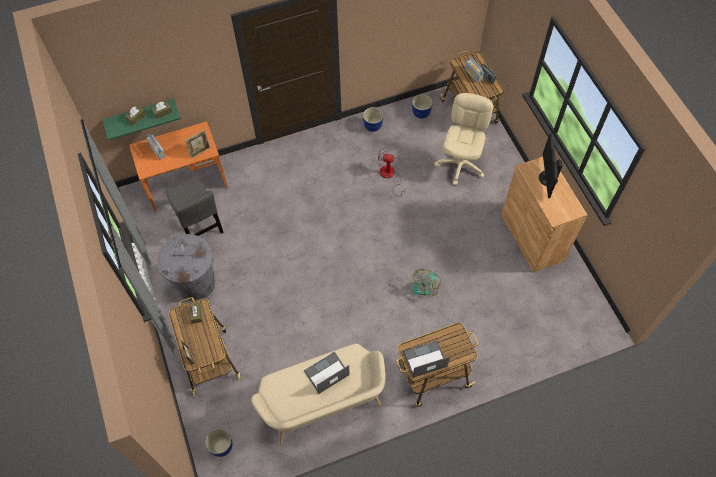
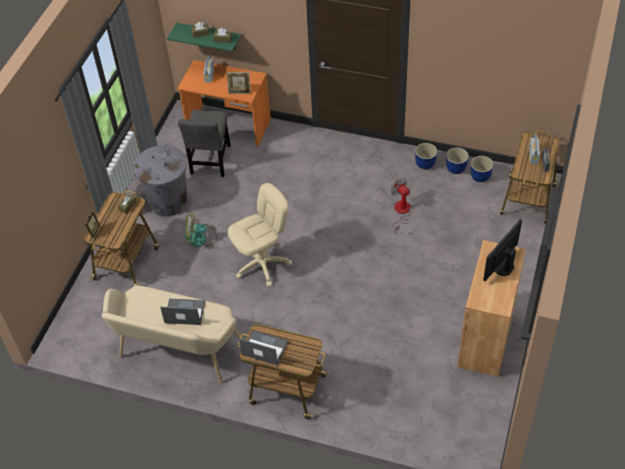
camera: 40 degrees right, 10 degrees down
planter [205,428,232,457] -> planter moved to [446,147,469,174]
fan [411,269,441,297] -> fan moved to [185,213,217,247]
beige office chair [434,93,493,185] -> beige office chair moved to [228,183,292,287]

